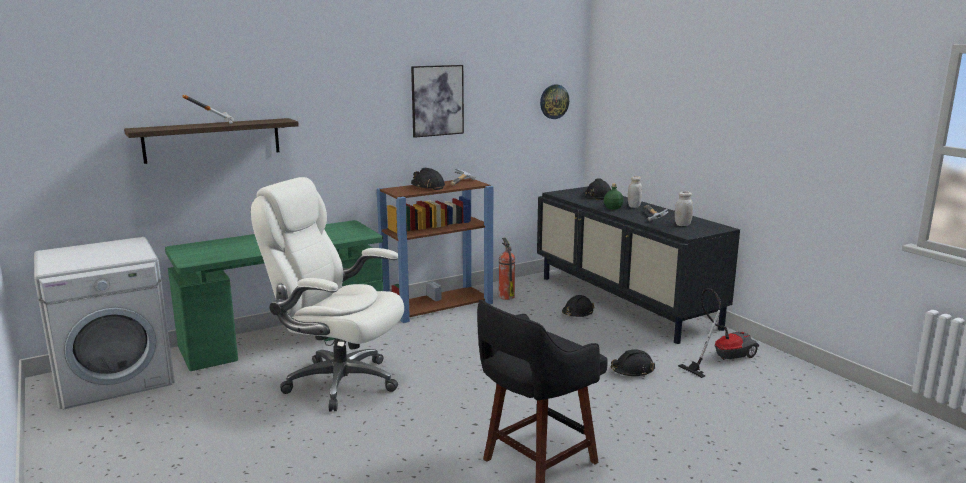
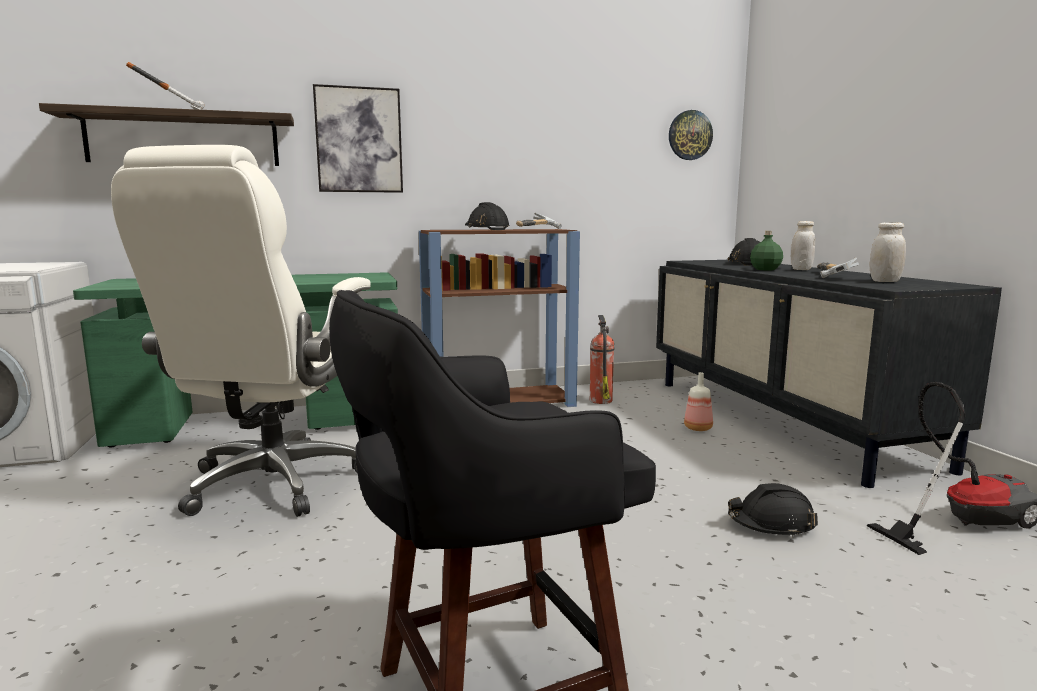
camera: 15 degrees right, 5 degrees down
white office chair [251,177,404,411] -> white office chair turned 120 degrees counterclockwise [111,145,371,517]
picture [411,65,464,138] -> picture moved to [313,84,403,193]
black hard hat [562,295,595,317] -> bottle [684,372,713,431]

